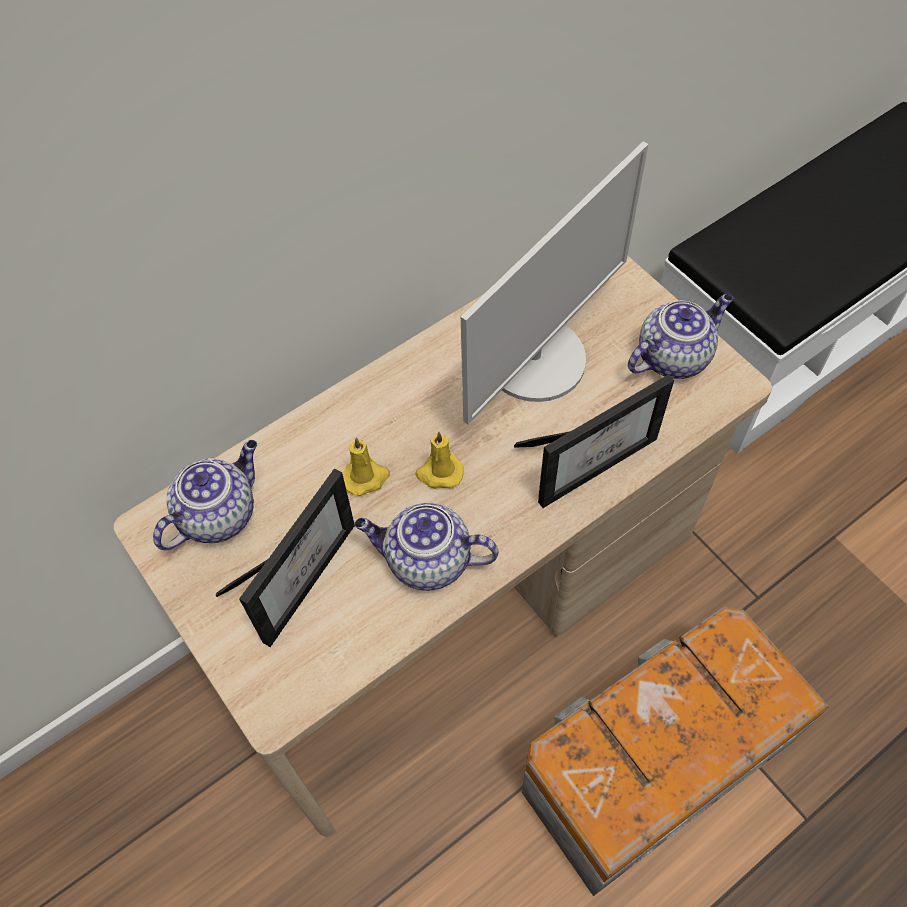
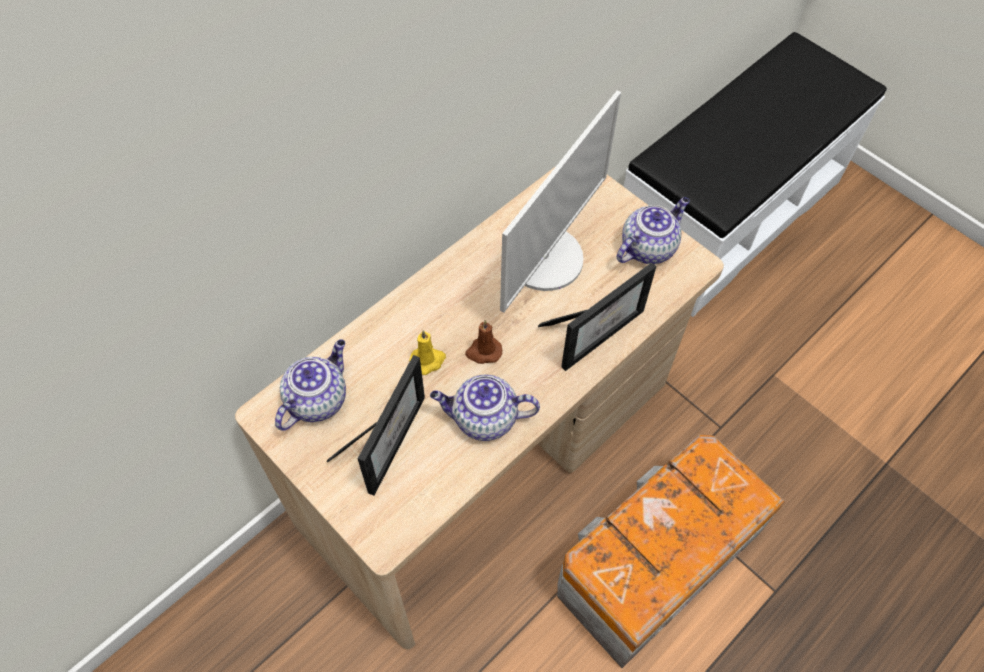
camera: 10 degrees left, 0 degrees up
yellow candle [415,431,464,489] -> brown candle [465,320,502,364]

